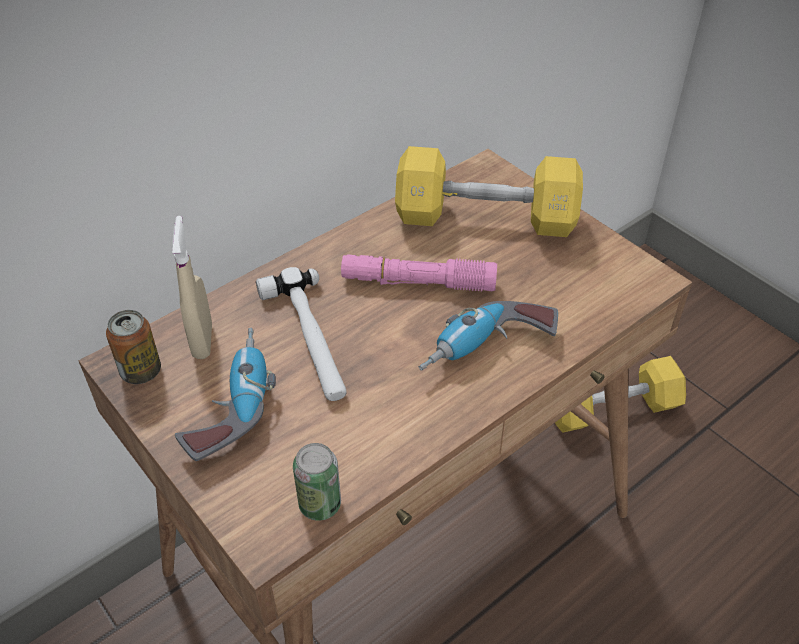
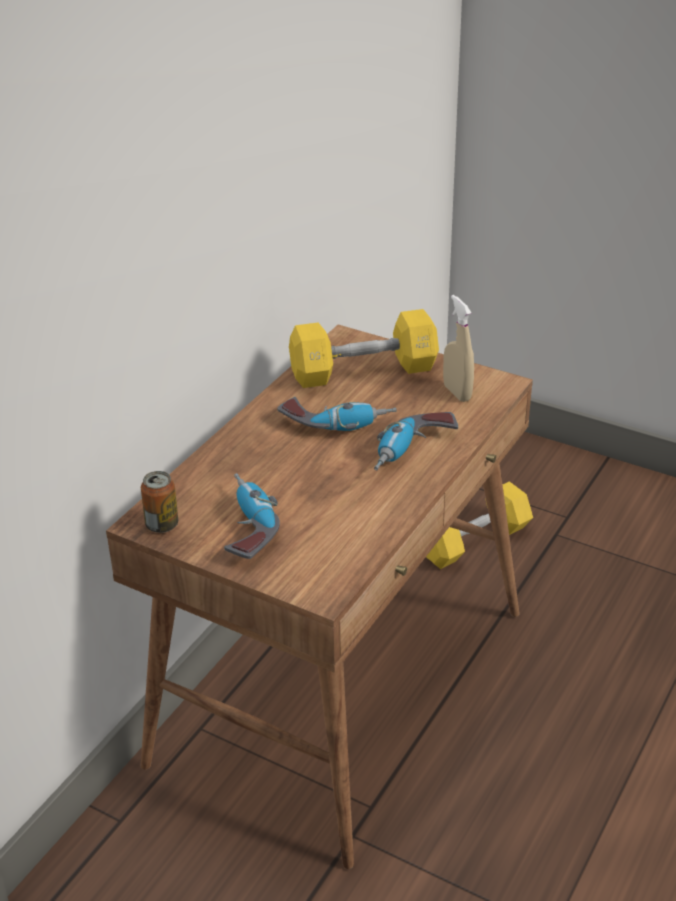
camera: 20 degrees left, 10 degrees down
beige spray bottle [172,216,212,359] -> beige spray bottle moved to [443,295,474,402]
hammer [256,267,347,401] -> none
can [293,443,341,521] -> none
pink flashlight [341,255,497,291] -> power drill [278,397,397,431]

